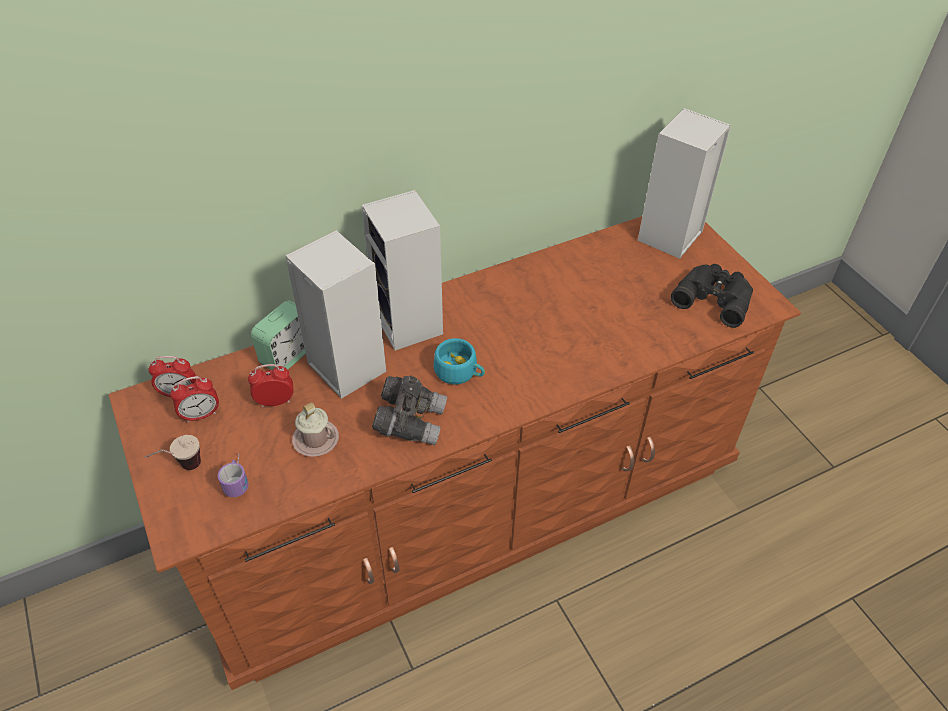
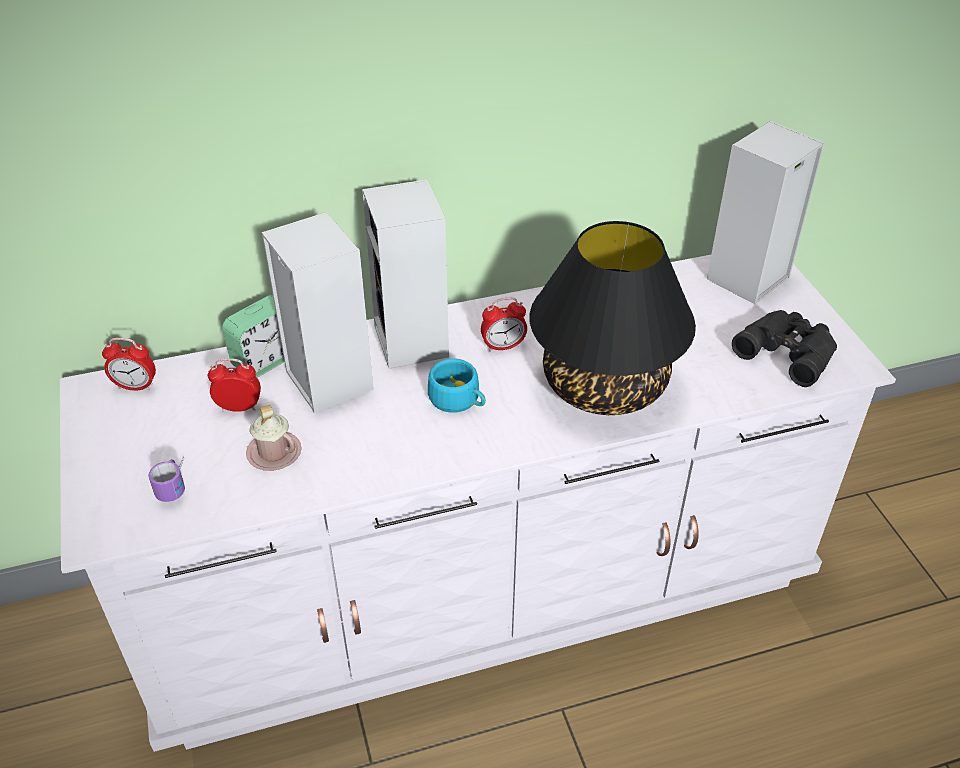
camera: 10 degrees right, 5 degrees down
brown dresser [108,216,801,690] -> white dresser [60,255,896,752]
cup [144,435,201,470] -> none
alarm clock [170,376,219,423] -> alarm clock moved to [481,298,527,352]
grey binoculars [372,376,447,445] -> none
none -> black table lamp [530,221,696,415]

